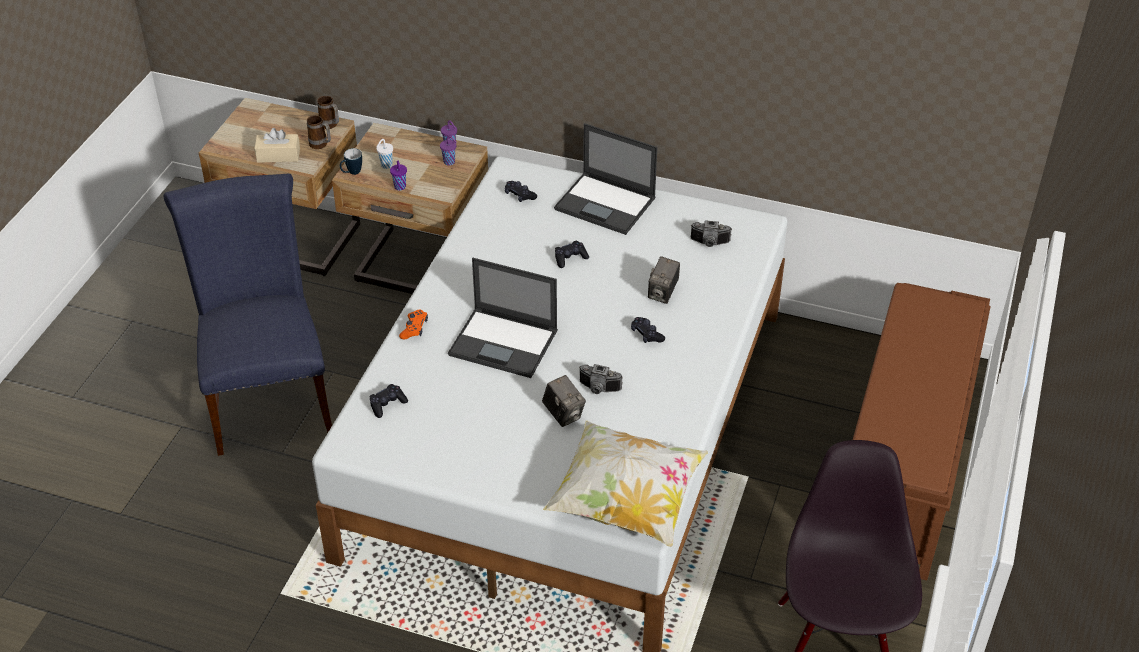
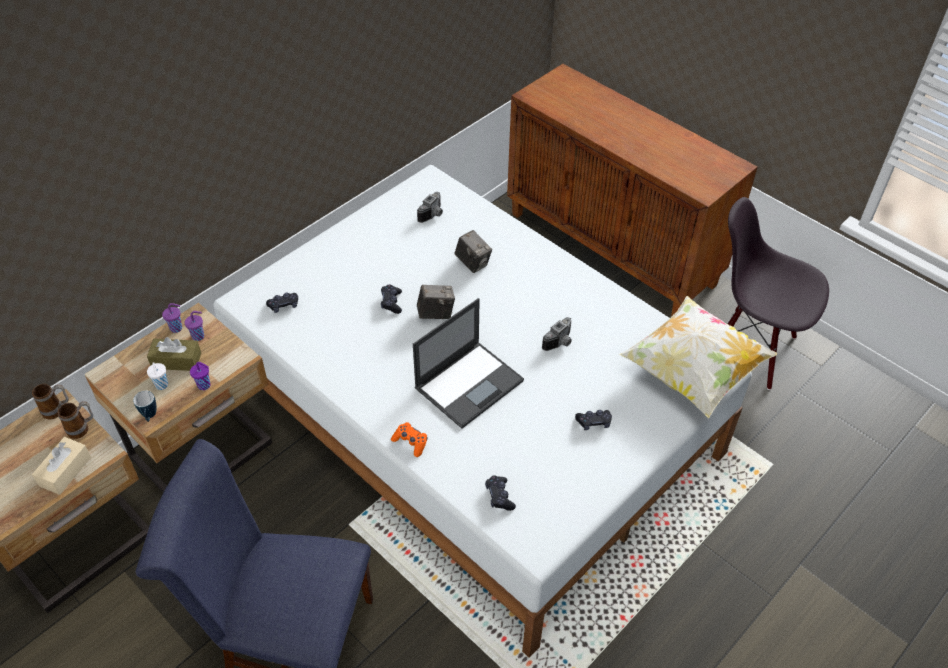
camera: 65 degrees left, 5 degrees up
camera [542,375,586,427] -> camera moved to [417,285,455,319]
laptop [554,123,657,235] -> none
black game controller [631,317,665,343] -> black game controller moved to [575,410,612,430]
brown bench [853,283,991,581] -> brown cabinet [507,64,758,317]
none -> brown tissue box [147,337,201,371]

